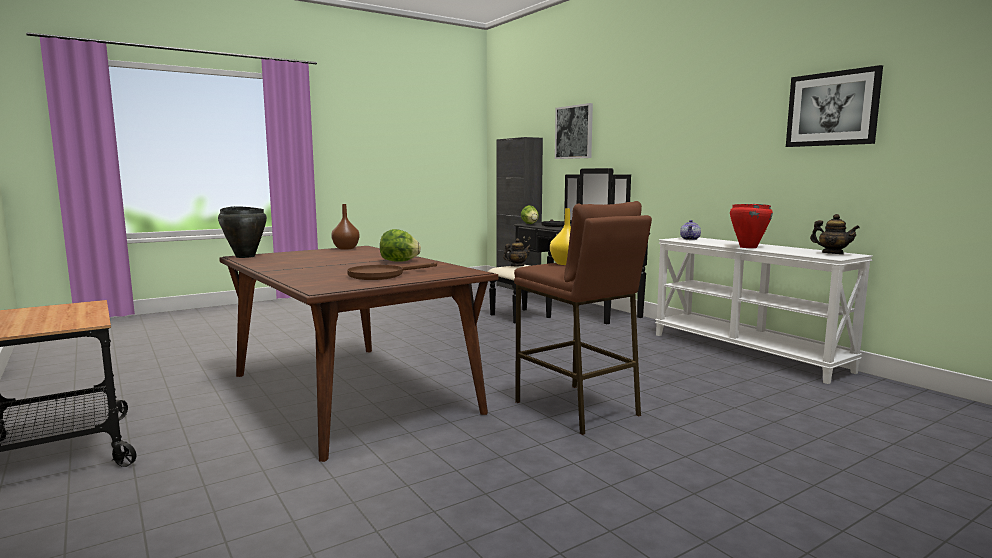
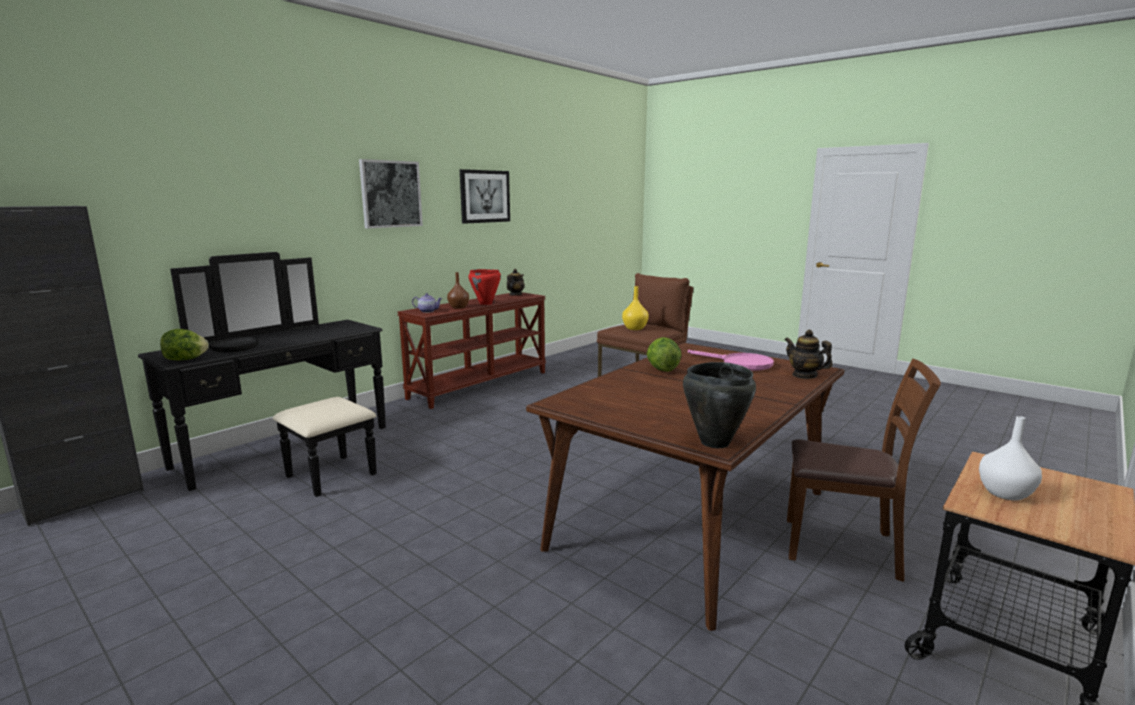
camera: 105 degrees left, 5 degrees up
brown vase [331,204,360,250] -> brown vase moved to [447,272,469,309]
brown frying pan [347,262,437,280] -> pink frying pan [688,350,774,371]
teapot [503,238,531,266] -> teapot moved to [785,330,833,379]
picture [555,103,593,159] -> picture moved to [359,159,423,229]
white console table [655,237,873,384] -> brown console table [397,292,546,409]
none -> brown chair [787,359,941,582]
none -> white vase [979,416,1042,501]

